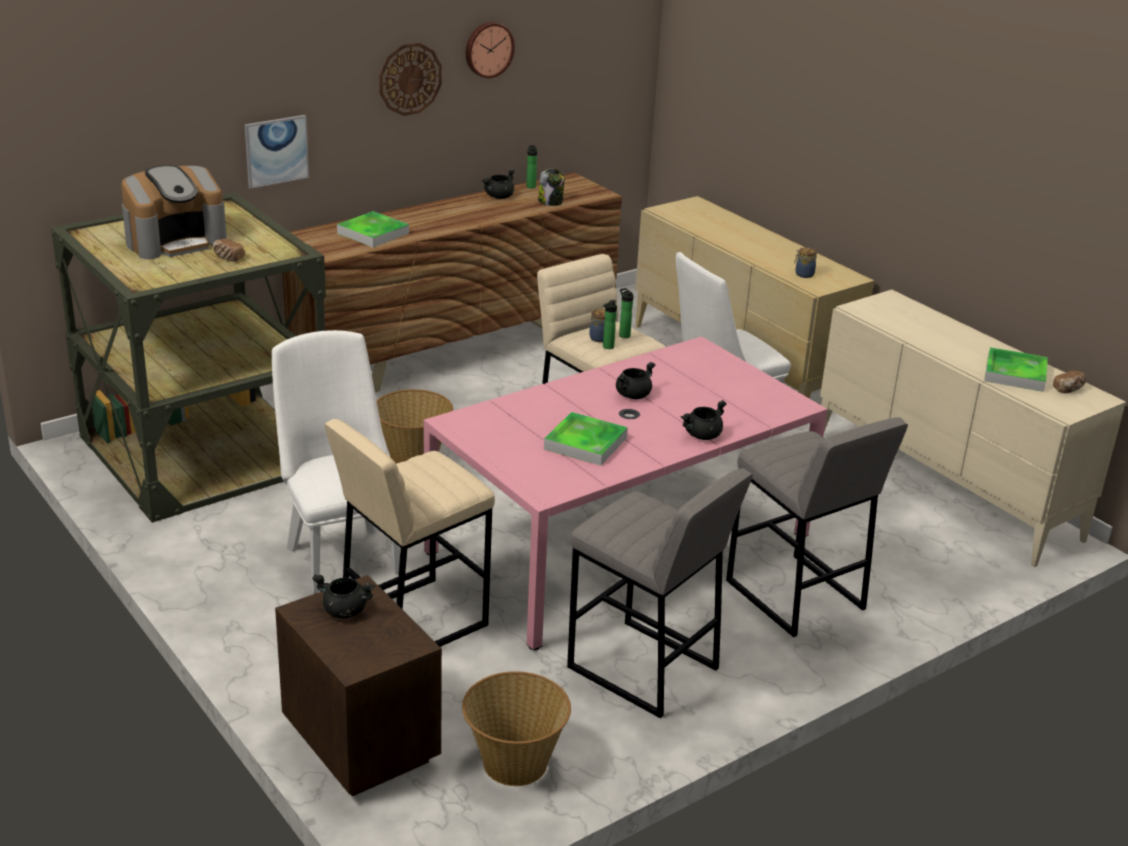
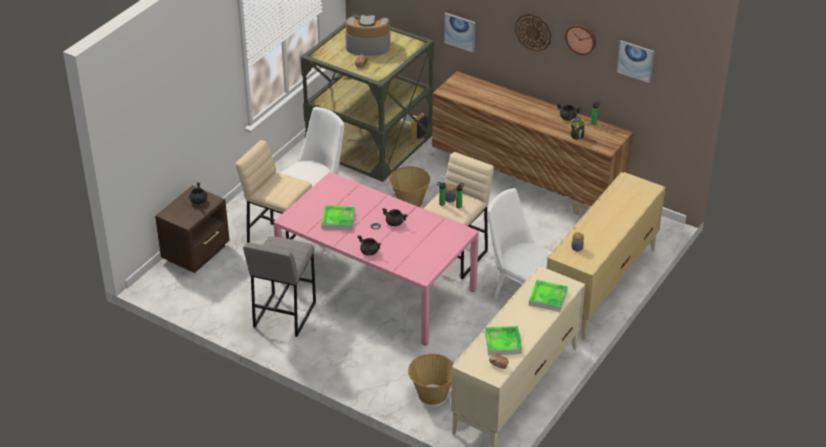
camera: 70 degrees right, 10 degrees up
coffee machine [121,165,227,259] -> coffee machine turned 150 degrees clockwise [345,15,390,56]
tray [337,211,409,247] -> tray moved to [529,280,568,312]
basket [462,671,571,786] -> basket moved to [408,354,454,405]
grey stool [726,417,908,637] -> none
none -> picture [617,40,654,83]

